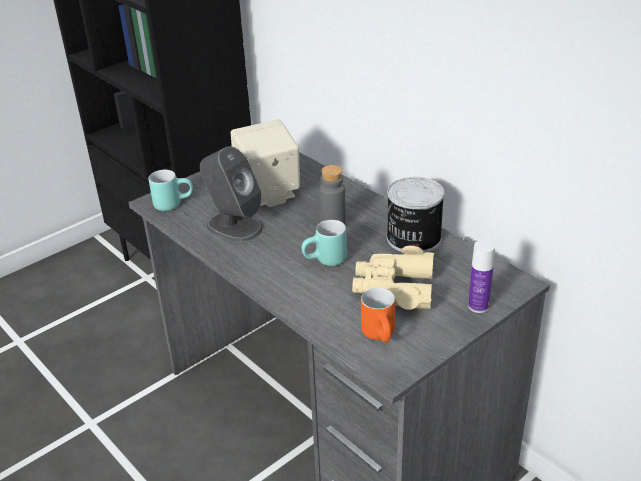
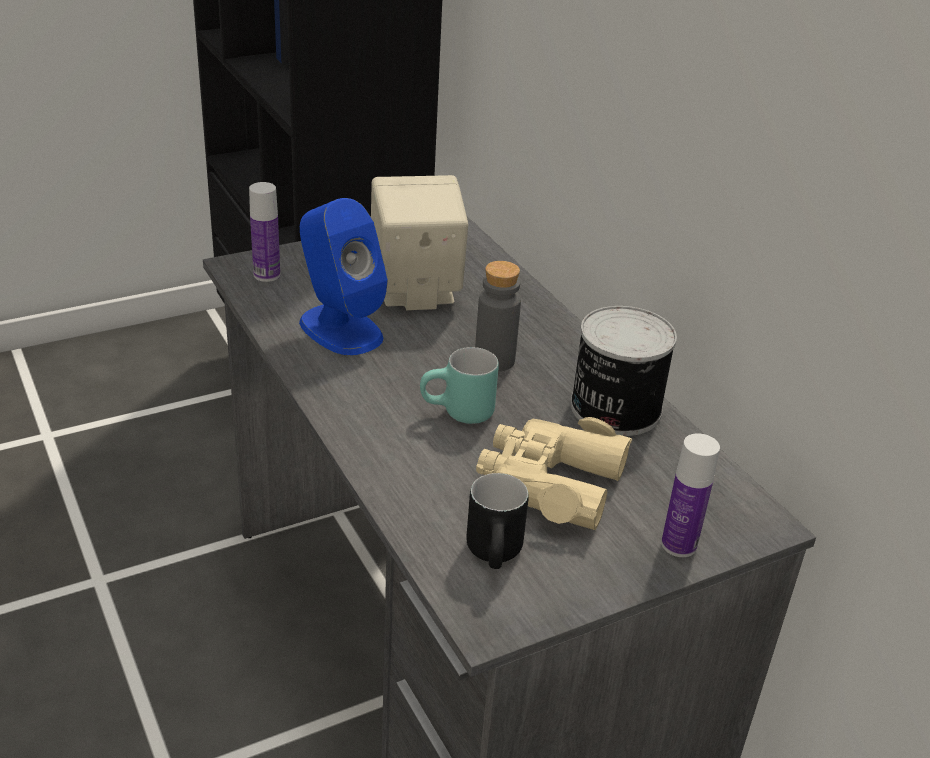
camera: 10 degrees right, 0 degrees up
turquoise mug [149,170,193,211] -> bottle [249,182,280,282]
grey speaker [200,146,263,242] -> blue speaker [299,198,388,355]
orange mug [361,288,395,343] -> black mug [466,473,529,569]

